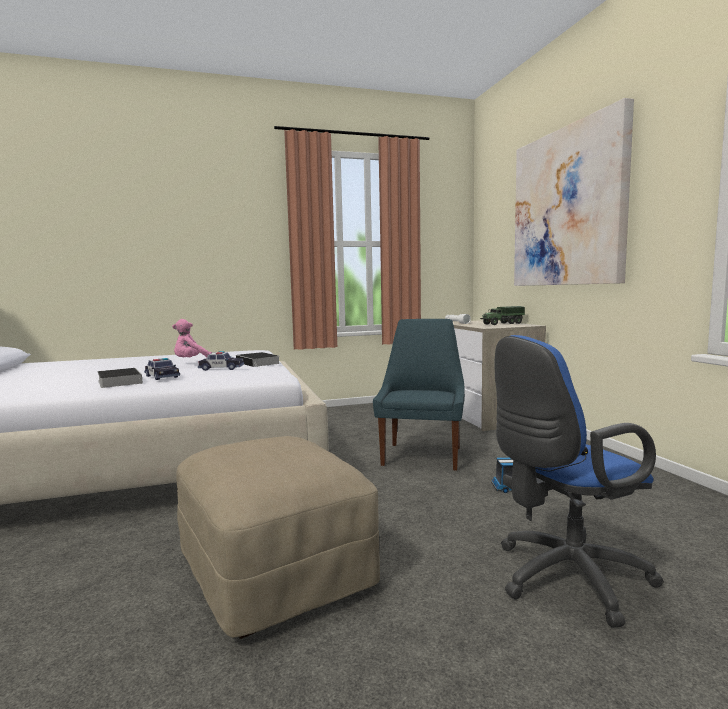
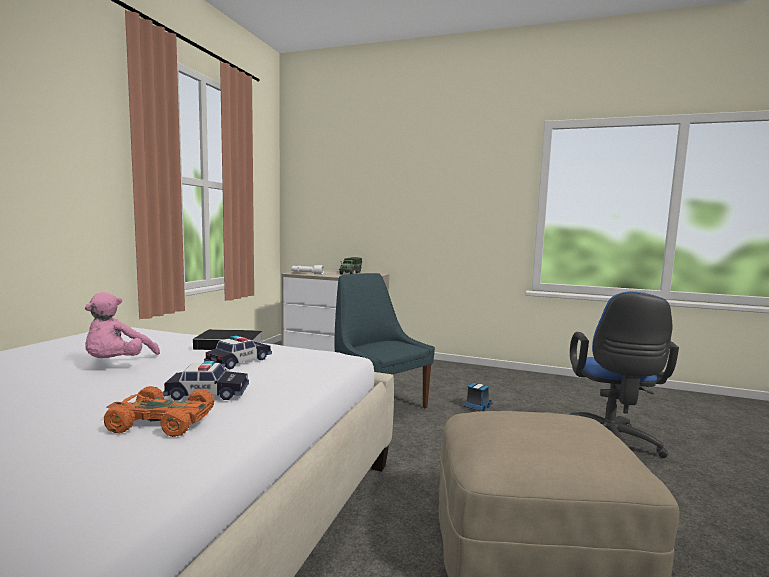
camera: 55 degrees left, 0 degrees up
book [97,368,143,388] -> orange toy car [104,386,214,437]
picture [514,98,634,286] -> none

